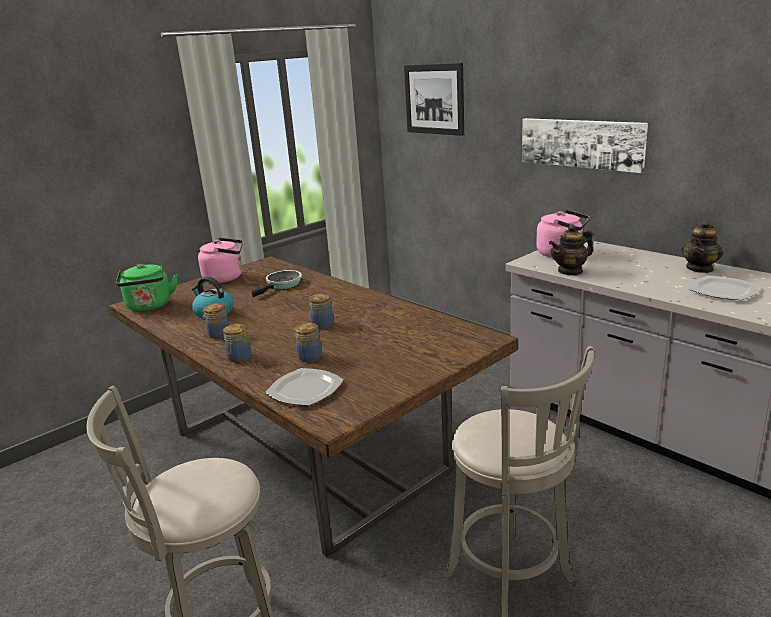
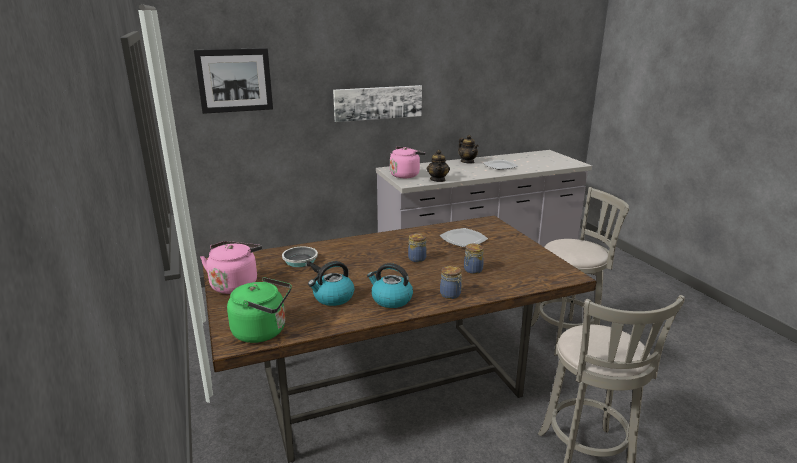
camera: 70 degrees left, 0 degrees up
jar [201,303,230,339] -> kettle [367,263,413,308]
plate [265,368,344,406] -> plate moved to [440,228,488,247]

